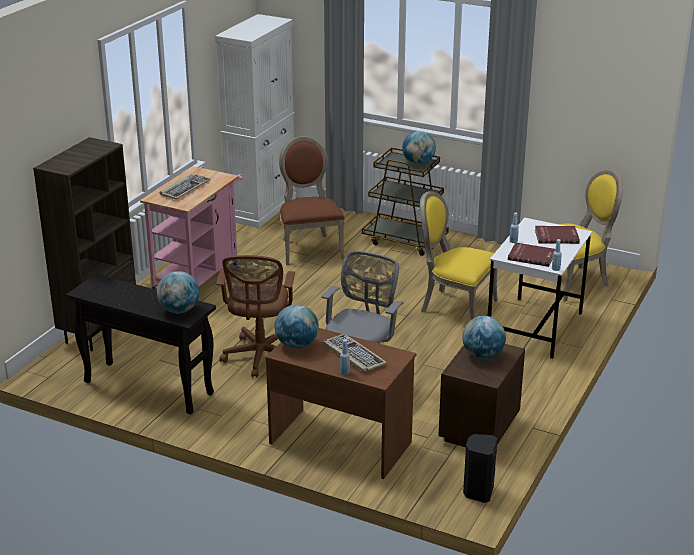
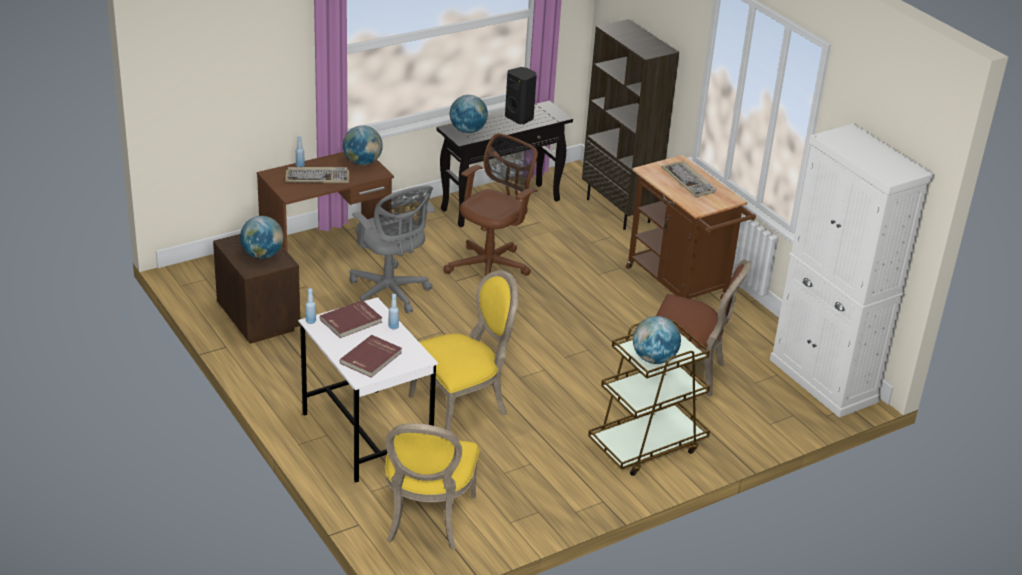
camera: 120 degrees right, 5 degrees up
pink cart [140,166,243,290] -> brown cart [626,155,756,300]
brown office chair [216,255,295,378] -> brown office chair turned 90 degrees clockwise [443,134,538,276]
black speaker [463,434,497,503] -> black speaker moved to [505,67,537,124]

